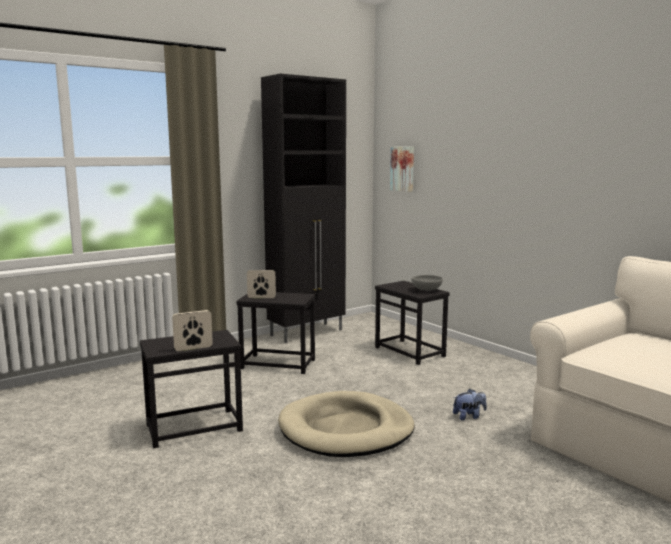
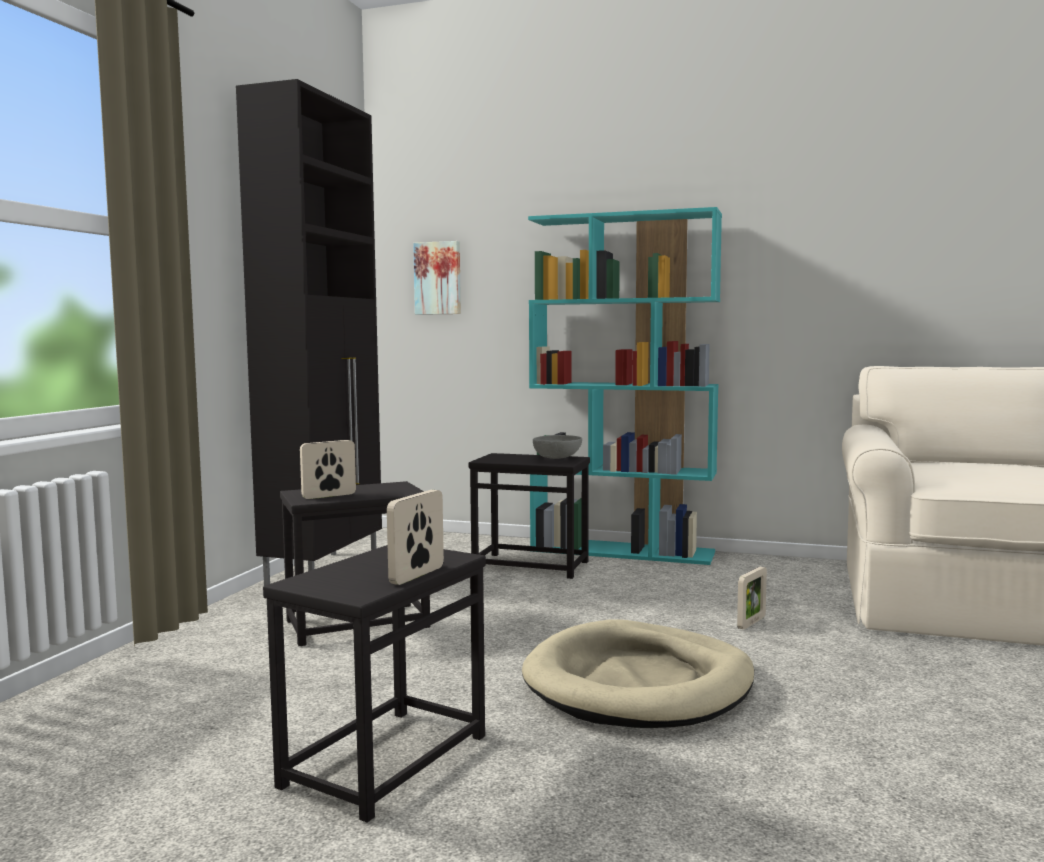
camera: 35 degrees left, 5 degrees down
plush toy [453,389,487,421] -> picture frame [737,567,767,630]
none -> turquoise bookcase [528,207,722,565]

